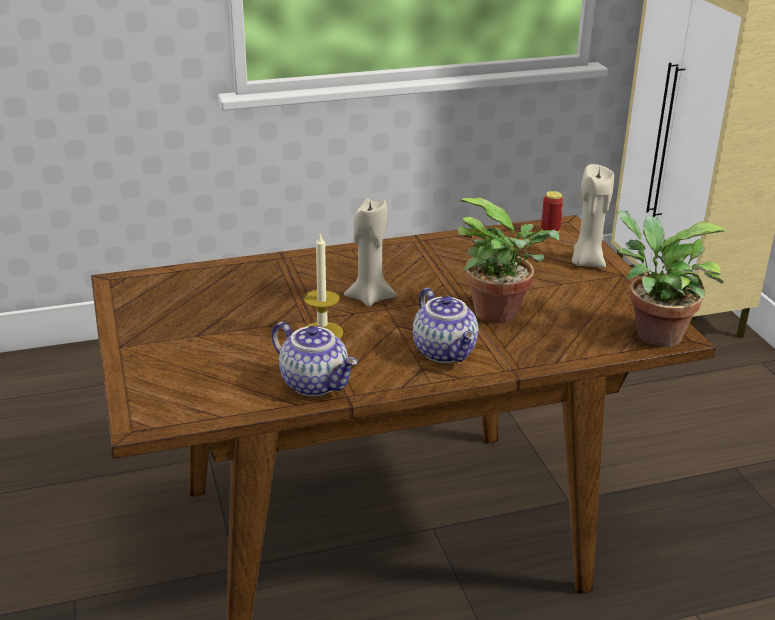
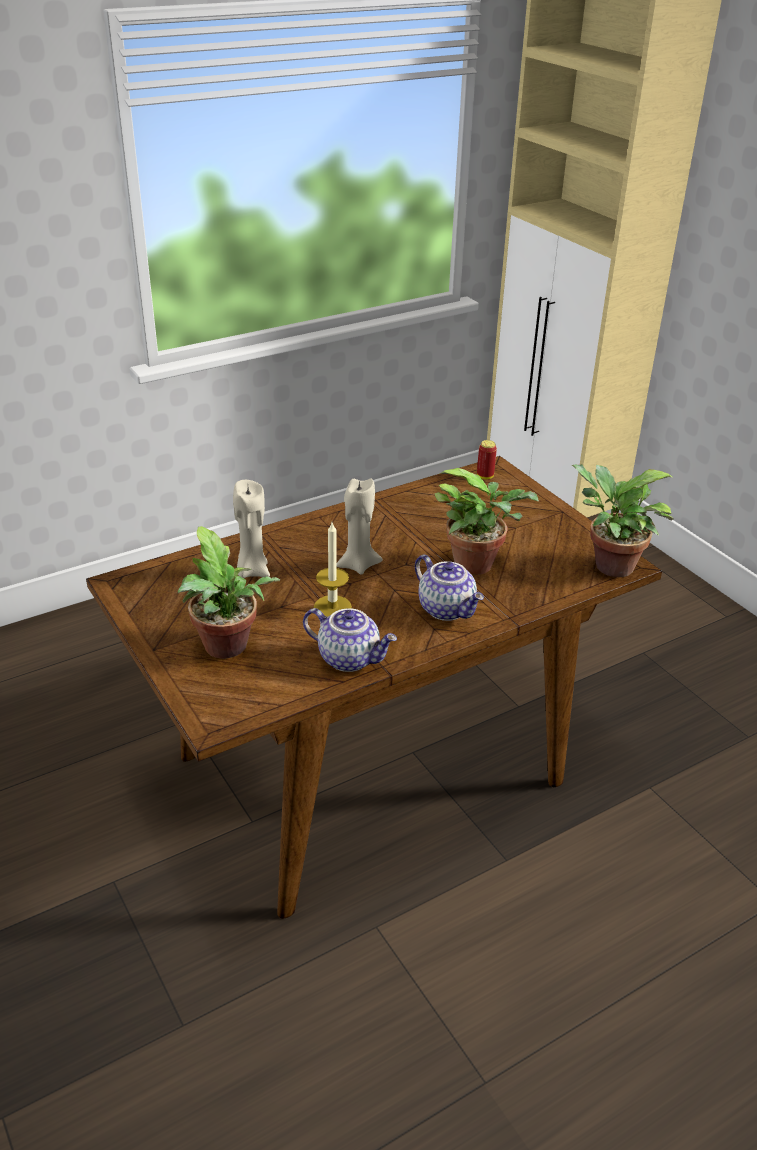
camera: 15 degrees left, 5 degrees up
beige candle [572,164,614,268] -> beige candle moved to [233,480,270,578]
none -> potted plant [178,526,280,659]

